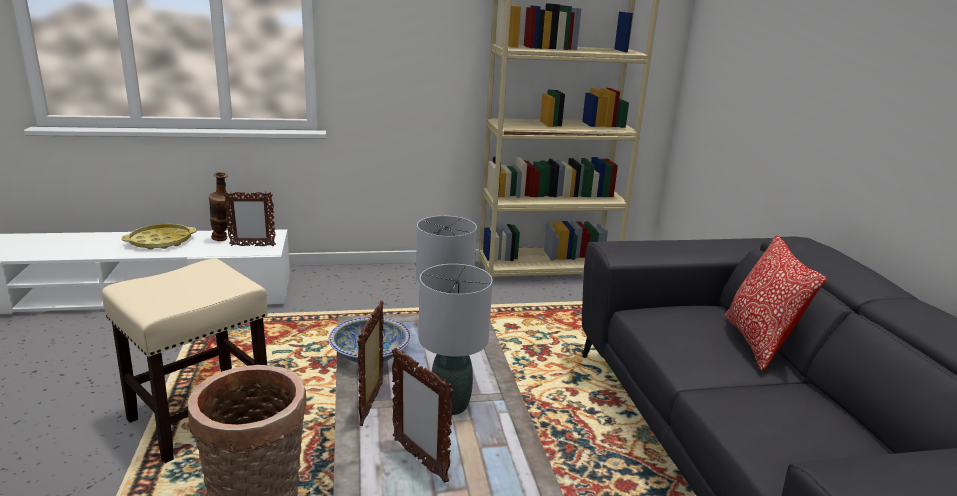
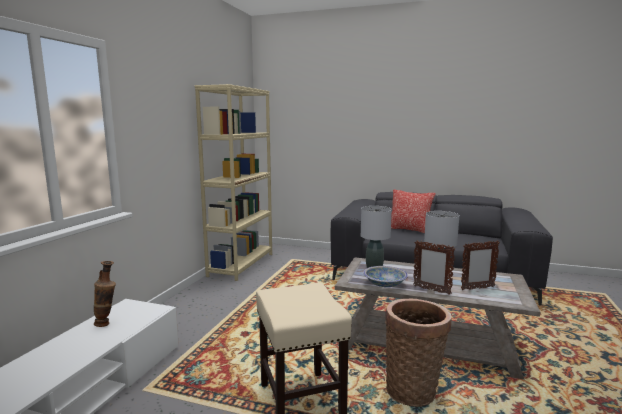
camera: 60 degrees left, 10 degrees down
yellow tray [122,224,197,250] -> none
picture frame [223,192,276,247] -> none

